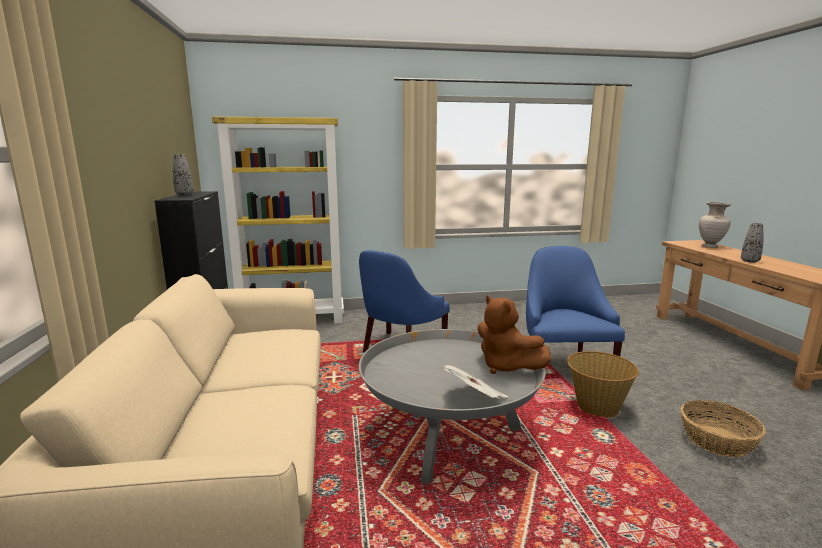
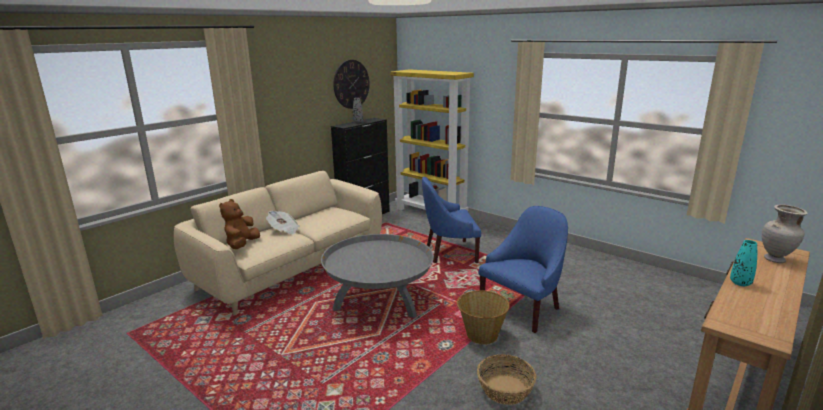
camera: 50 degrees right, 5 degrees up
newspaper [444,365,508,399] -> newspaper moved to [266,211,300,235]
brown plush toy [477,296,551,374] -> brown plush toy moved to [219,199,260,249]
grey vase [741,223,763,263] -> turquoise vase [730,240,757,286]
none -> wall clock [333,60,370,109]

